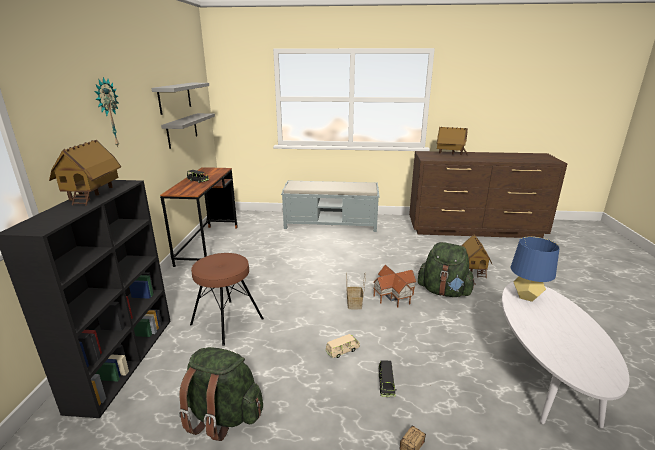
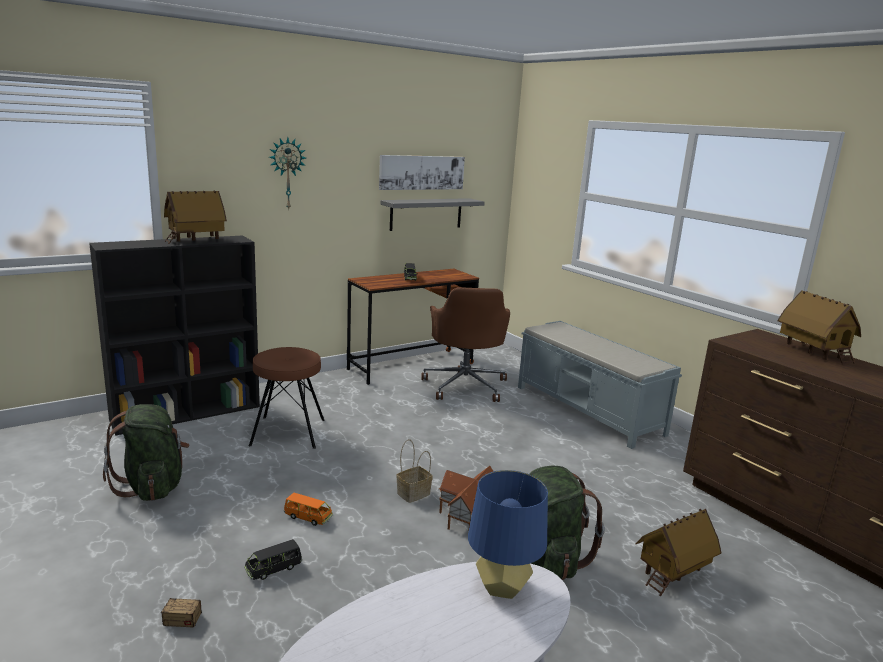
camera: 50 degrees right, 5 degrees down
grey shelf [152,83,209,115] -> picture [379,155,465,190]
beige toy car [325,334,360,358] -> orange toy car [284,493,333,526]
none -> brown office chair [421,287,510,402]

